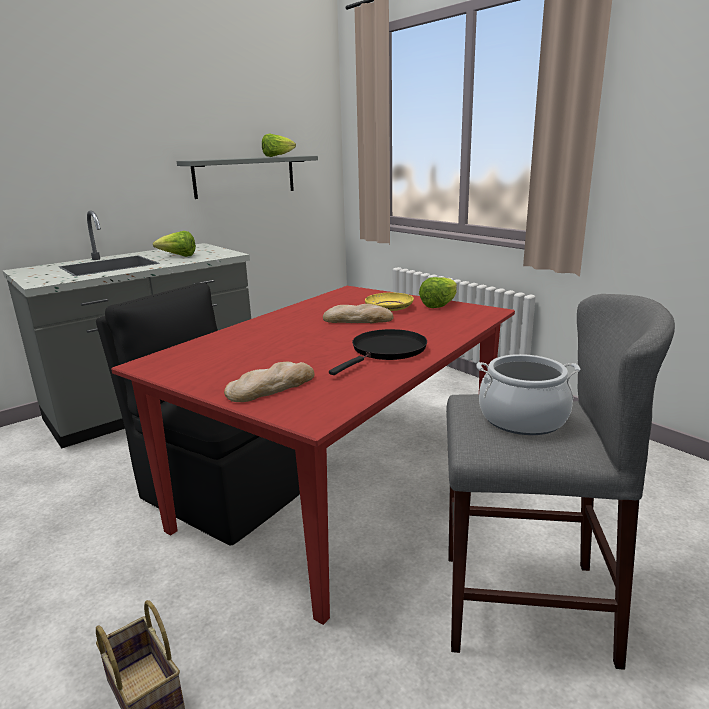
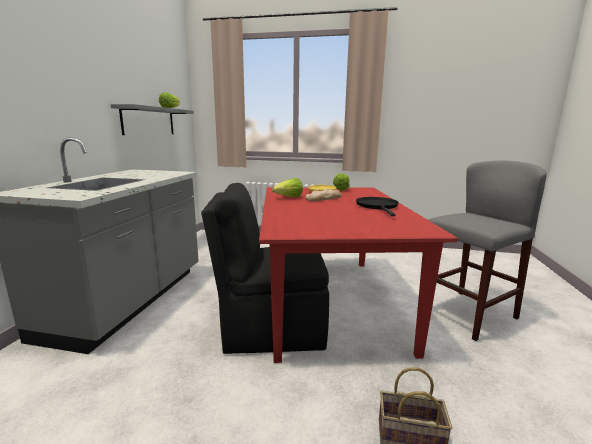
camera: 40 degrees left, 5 degrees down
lettuce [153,231,196,257] -> lettuce moved to [272,178,303,197]
bread [224,362,315,402] -> none
cooking pot [476,354,581,435] -> none

